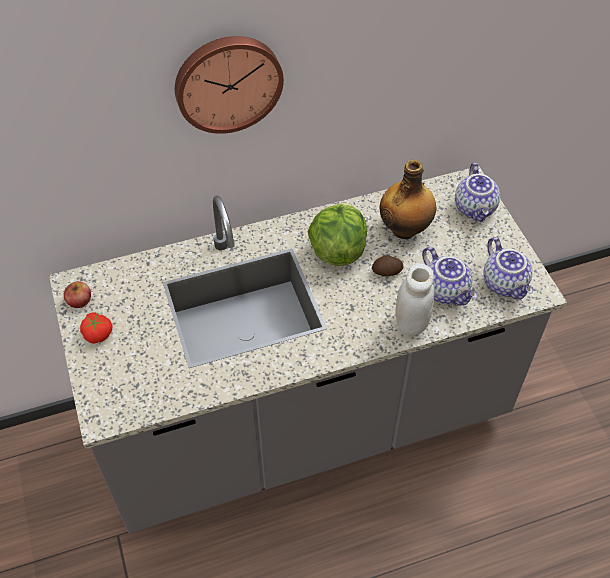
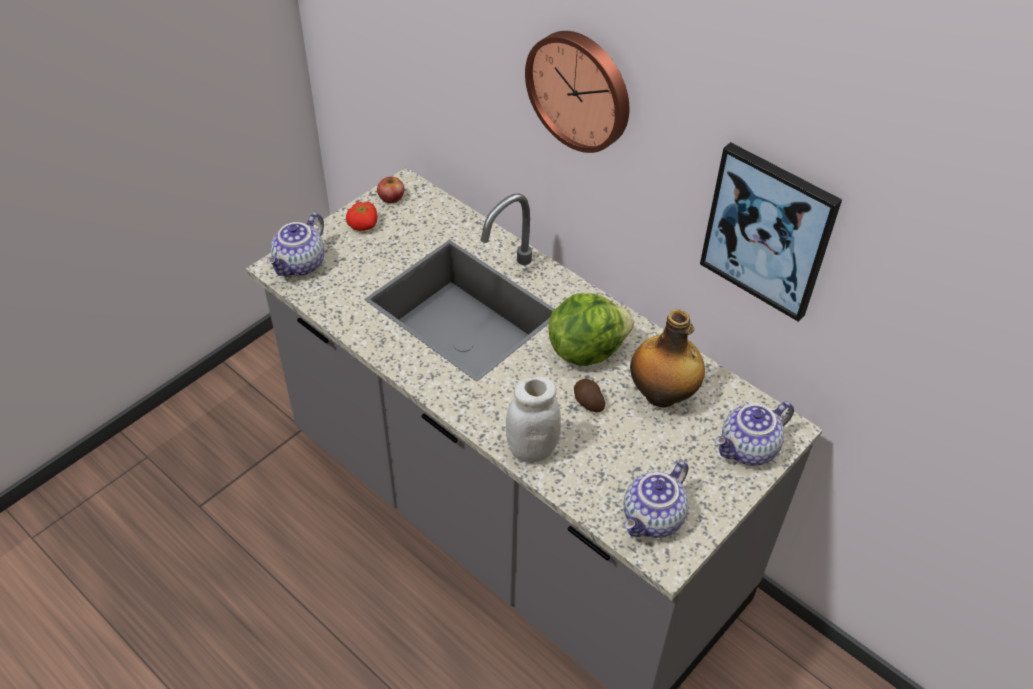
camera: 60 degrees right, 5 degrees down
teapot [422,247,478,306] -> teapot moved to [267,213,324,276]
none -> picture [700,142,842,322]

